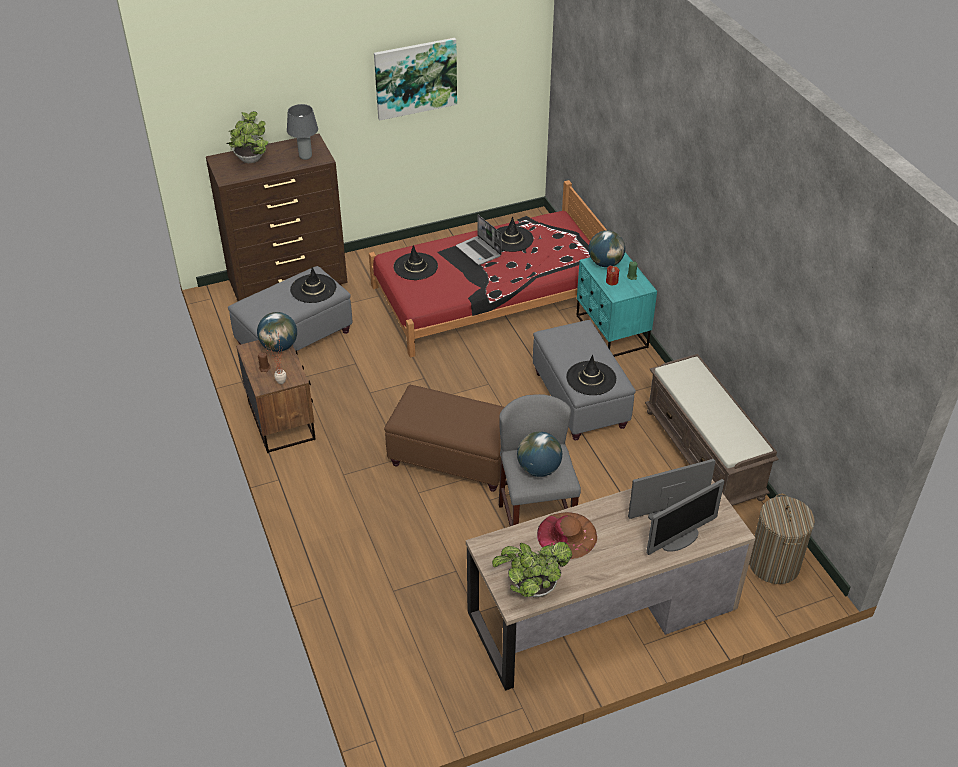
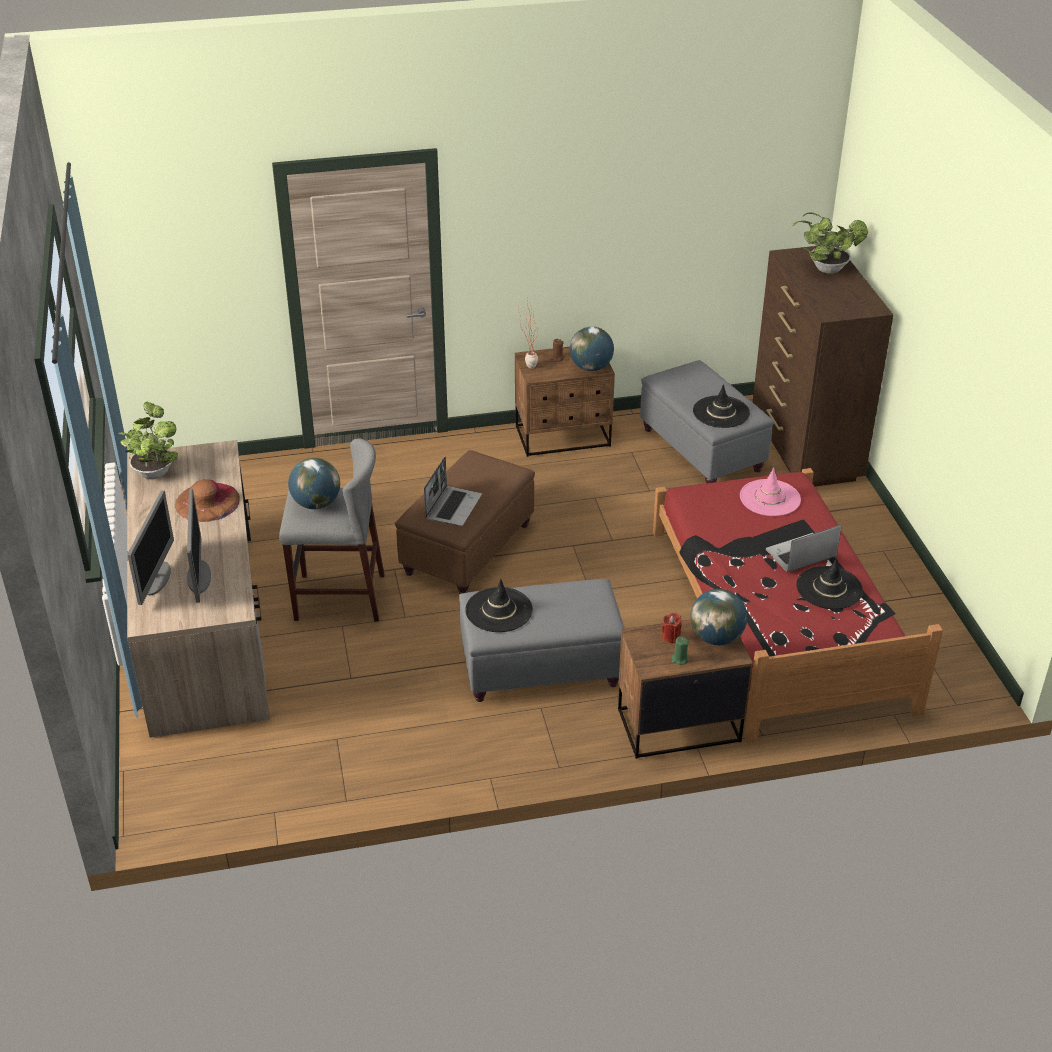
camera: 100 degrees right, 5 degrees down
grey table lamp [287,104,318,160] -> none
picture [374,38,457,121] -> none
black hat [394,245,438,280] -> pink hat [740,467,801,516]
turquoise nightstand [576,252,657,357] -> brown nightstand [618,619,753,759]
brown bench [645,354,779,506] -> none
monitor [646,479,725,555] -> monitor turned 150 degrees counterclockwise [127,491,174,605]
laundry basket [749,494,815,584] -> none
none -> laptop [424,457,482,526]

